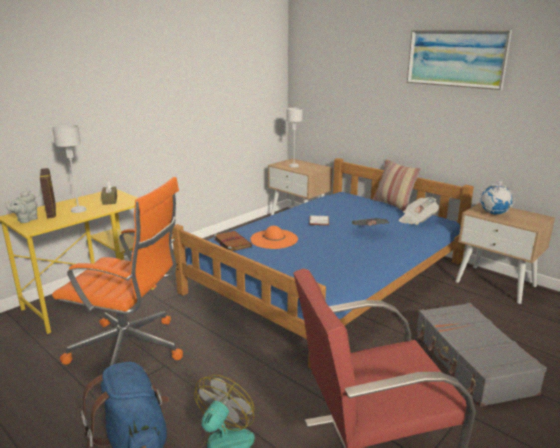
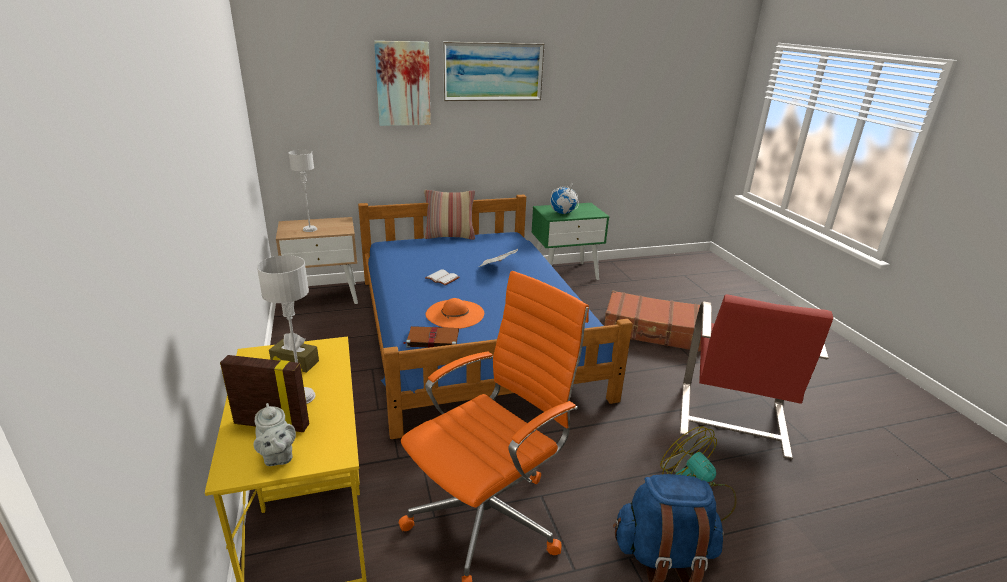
camera: 60 degrees left, 5 degrees up
newspaper [399,197,439,225] -> none
grey suitcase [416,303,547,407] -> brown suitcase [604,291,701,352]
beige nightstand [455,203,555,304] -> green nightstand [531,203,609,280]
none -> picture [374,41,431,126]

